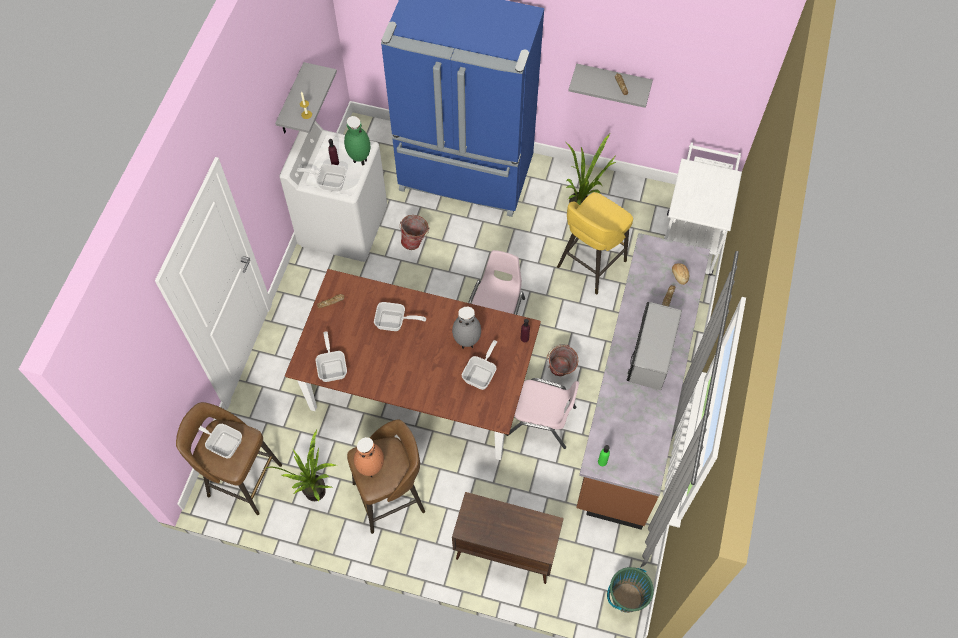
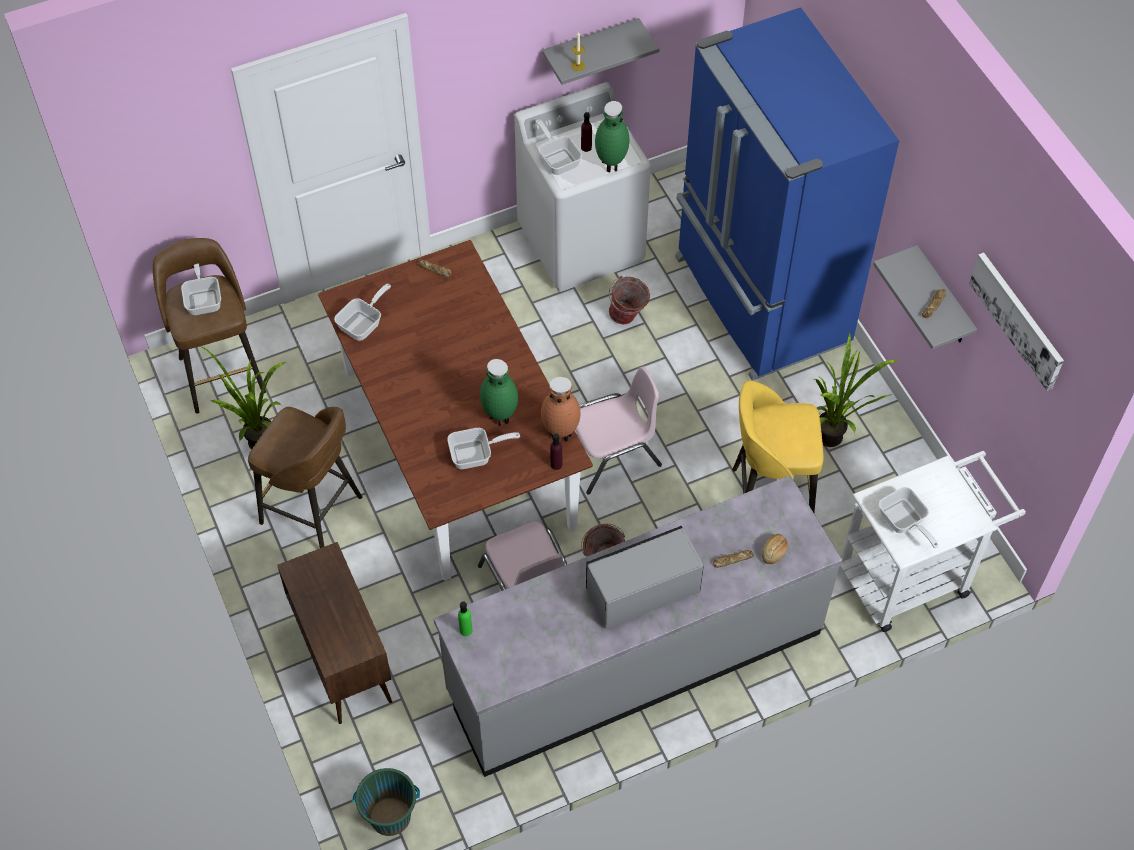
camera: 50 degrees right, 5 degrees down
brown vase [354,437,384,477] -> brown vase moved to [541,377,580,442]
frying pan [374,302,426,331] -> frying pan moved to [879,487,939,548]
grey vase [452,307,481,349] -> green vase [480,359,518,426]
brown counter [576,233,710,529] -> grey counter [433,475,842,777]
none -> picture [969,252,1064,391]

